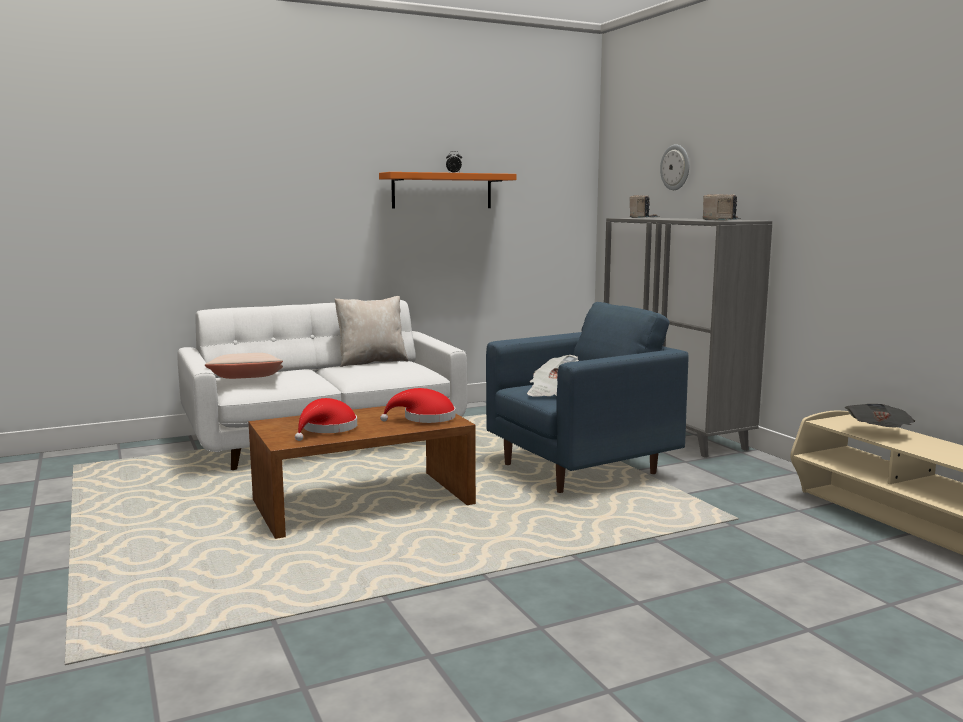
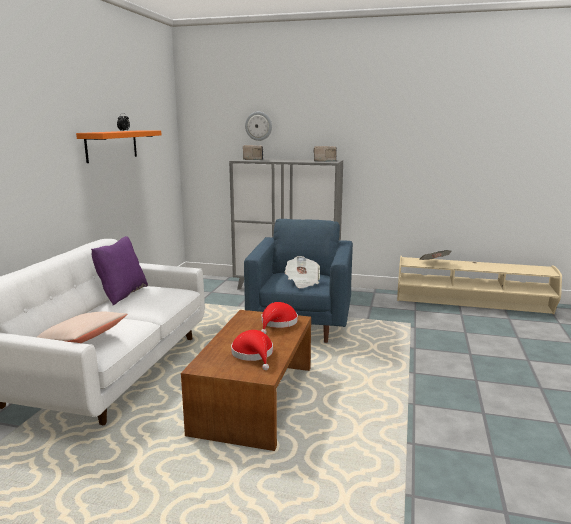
camera: 50 degrees left, 5 degrees up
beige pillow [334,296,408,367] -> purple pillow [91,236,148,305]

